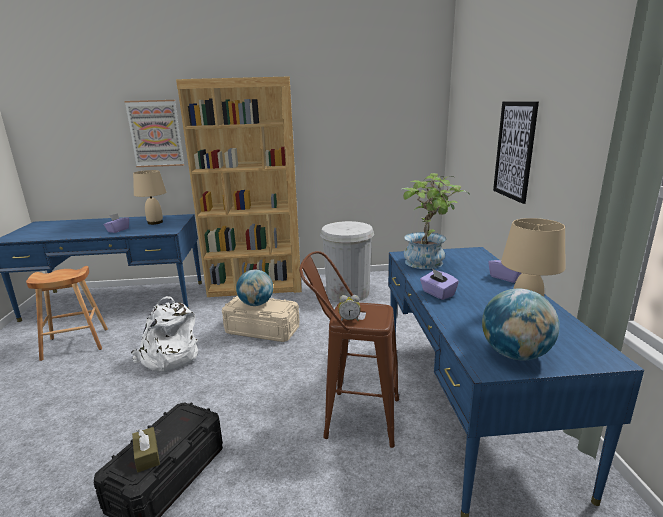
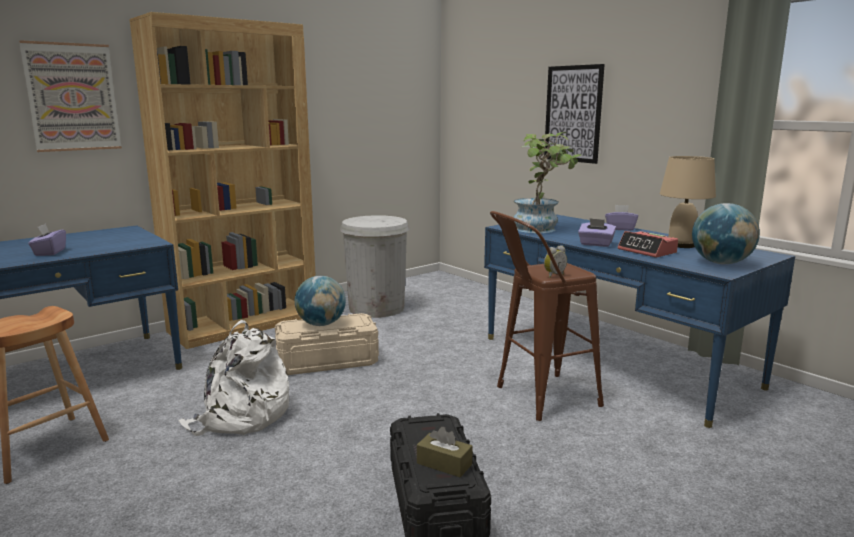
camera: 35 degrees left, 5 degrees down
beige table lamp [133,170,166,225] -> none
none -> alarm clock [618,231,678,258]

